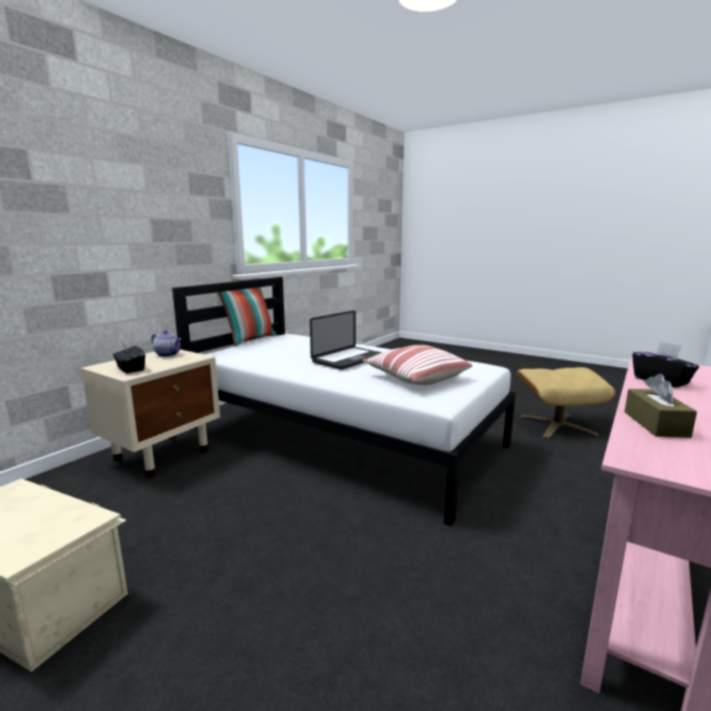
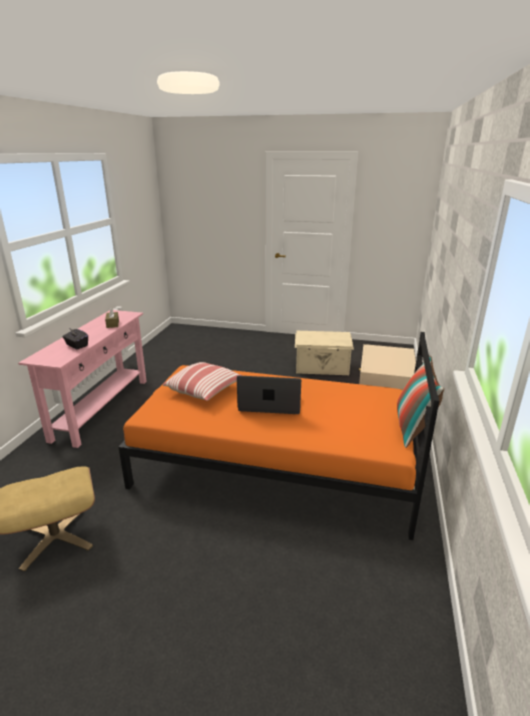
camera: 160 degrees right, 10 degrees up
black tissue box [113,341,145,373] -> none
teapot [151,331,181,357] -> none
white bed [172,277,516,526] -> orange bed [118,332,439,540]
laptop [310,310,383,370] -> laptop turned 75 degrees clockwise [237,376,301,414]

